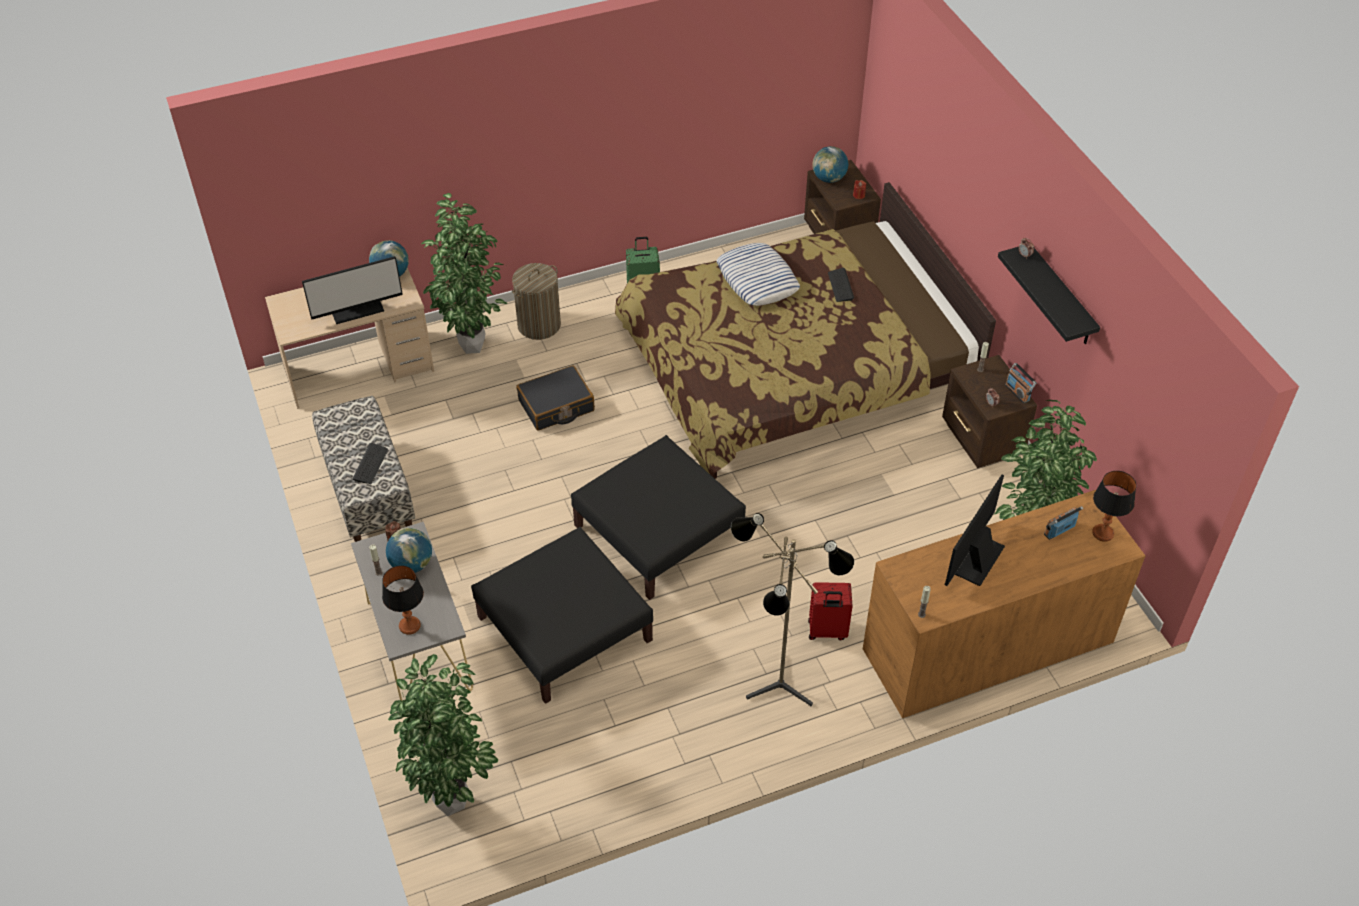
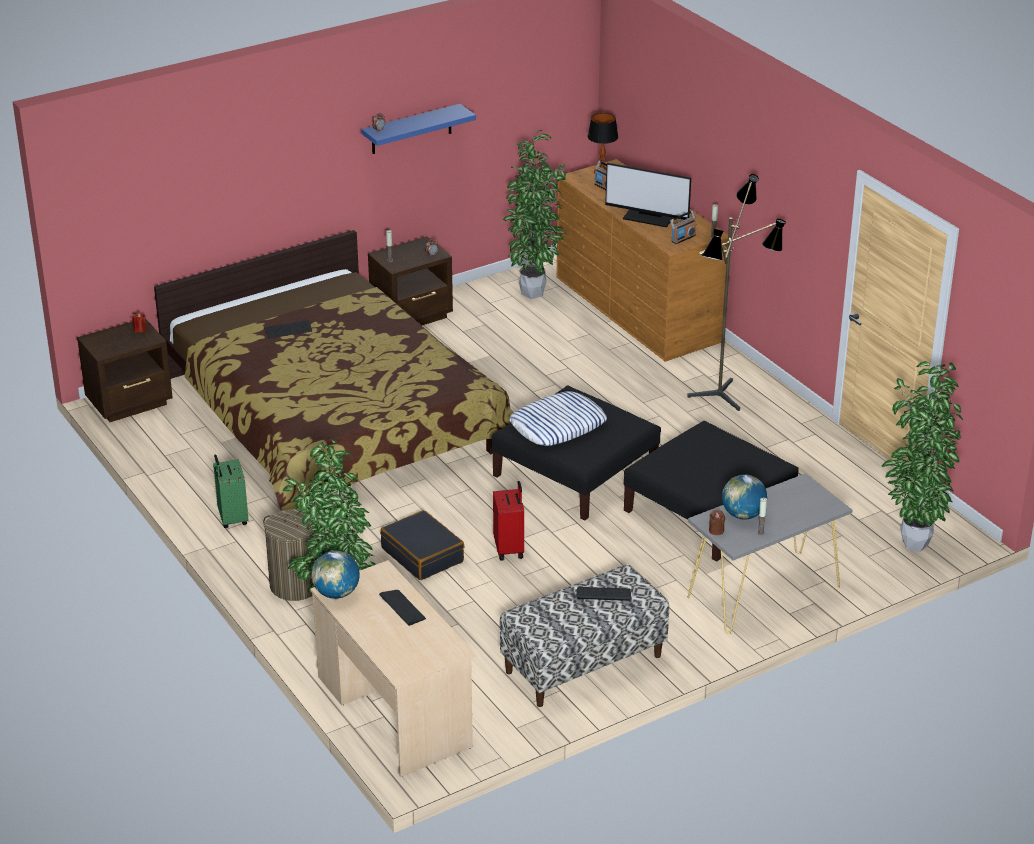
camera: 100 degrees left, 15 degrees down
monitor [302,256,403,324] -> keyboard [379,590,426,626]
table lamp [382,565,424,635] -> none
pillow [716,243,800,306] -> pillow moved to [509,391,607,446]
red suitcase [808,582,852,640] -> red suitcase moved to [493,481,524,561]
globe [812,146,848,183] -> none
black shelf [998,247,1100,344] -> blue shelf [361,104,476,154]
radio [1005,363,1037,403] -> radio moved to [670,211,696,244]

